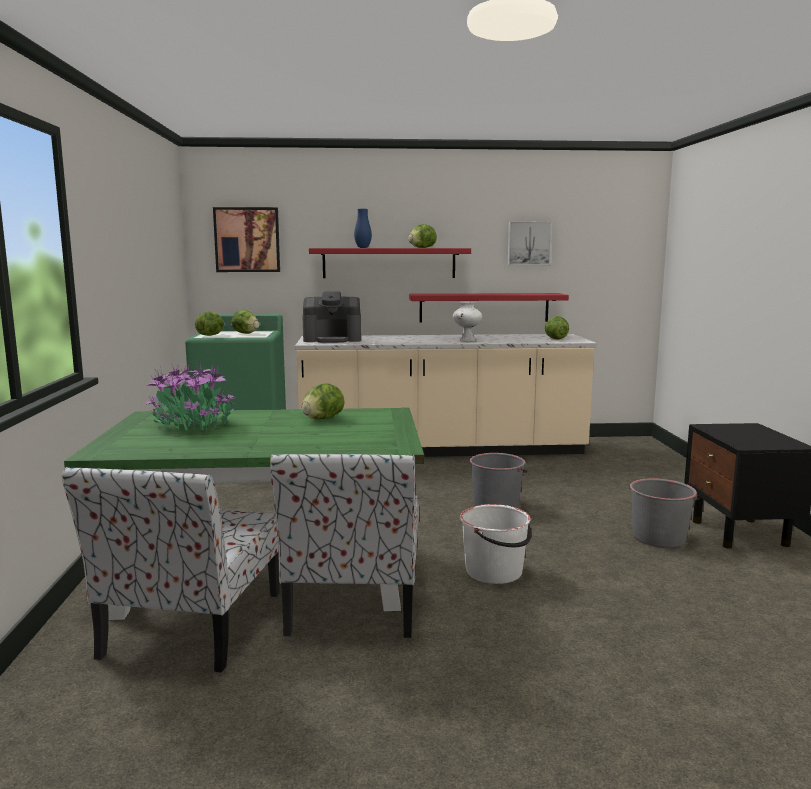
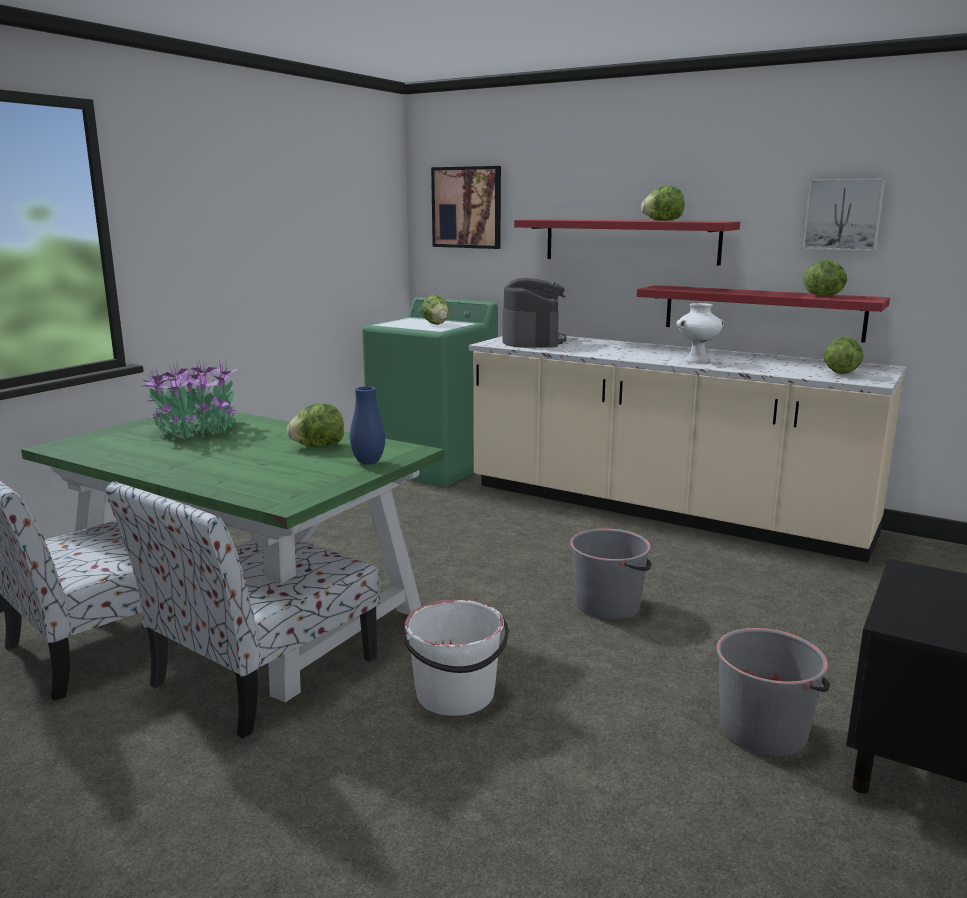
camera: 35 degrees right, 5 degrees up
lettuce [195,311,224,336] -> lettuce moved to [803,260,847,296]
coffee machine [302,292,361,343] -> coffee machine turned 120 degrees counterclockwise [502,278,566,348]
blue vase [354,209,372,248] -> blue vase moved to [350,386,385,465]

